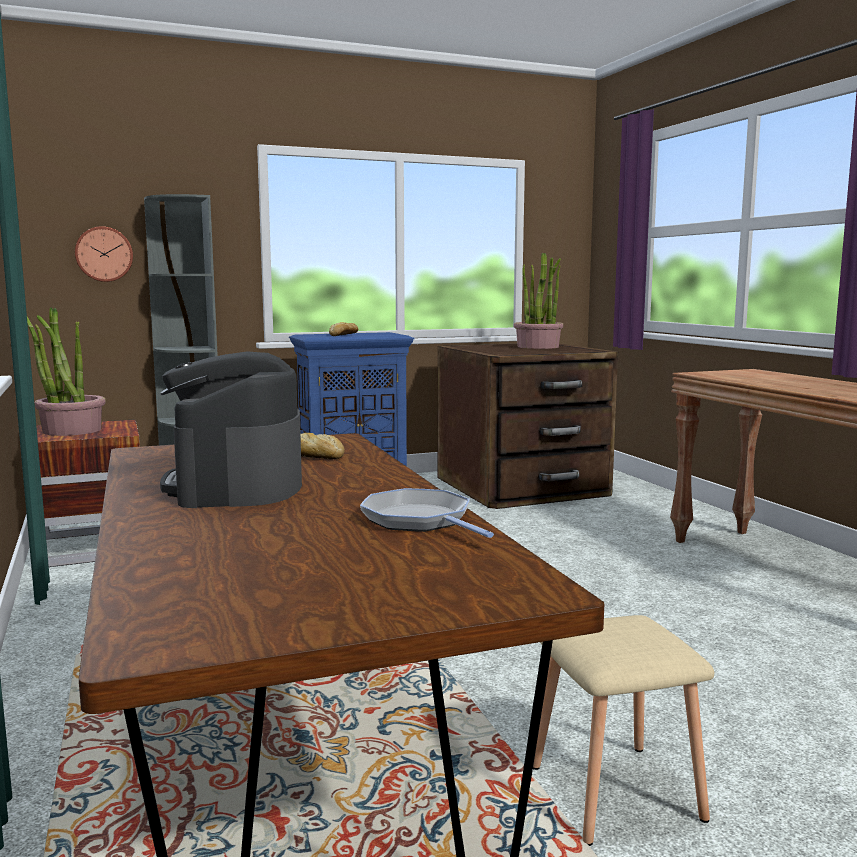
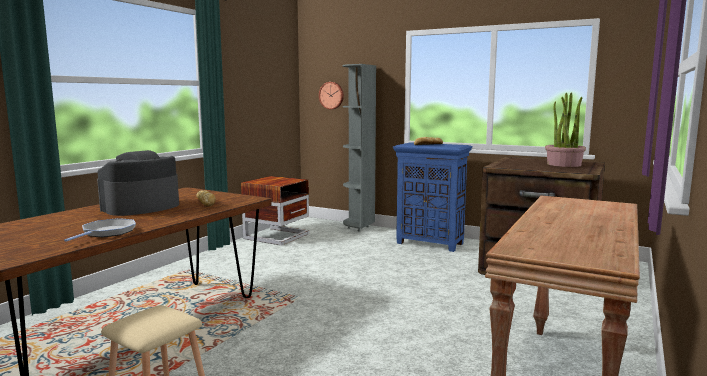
camera: 50 degrees right, 0 degrees up
potted plant [27,307,106,436] -> none

